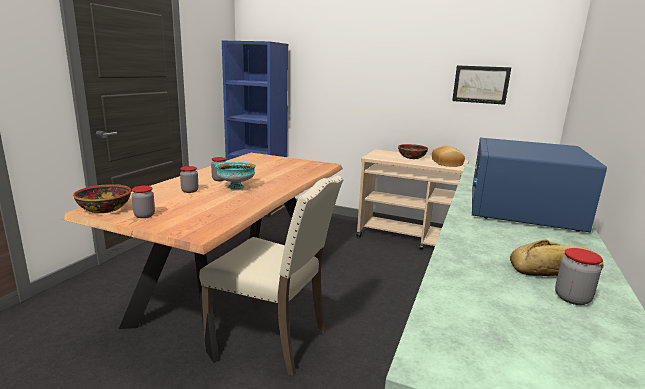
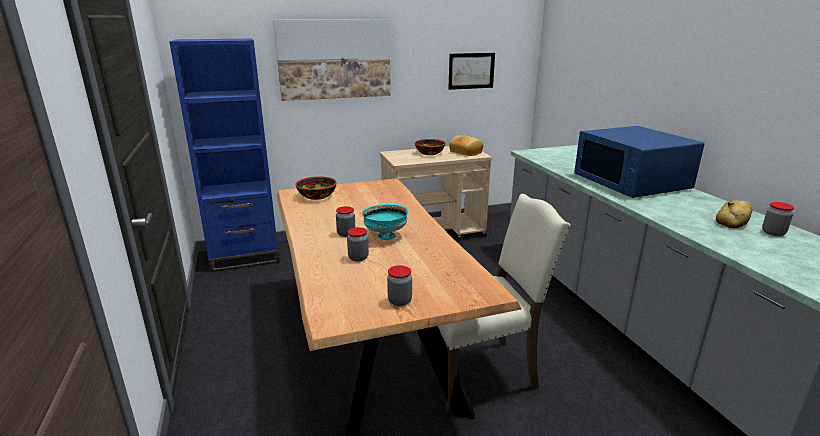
camera: 40 degrees left, 5 degrees up
bowl [73,184,131,213] -> bowl moved to [296,176,337,200]
none -> picture [273,19,391,101]

